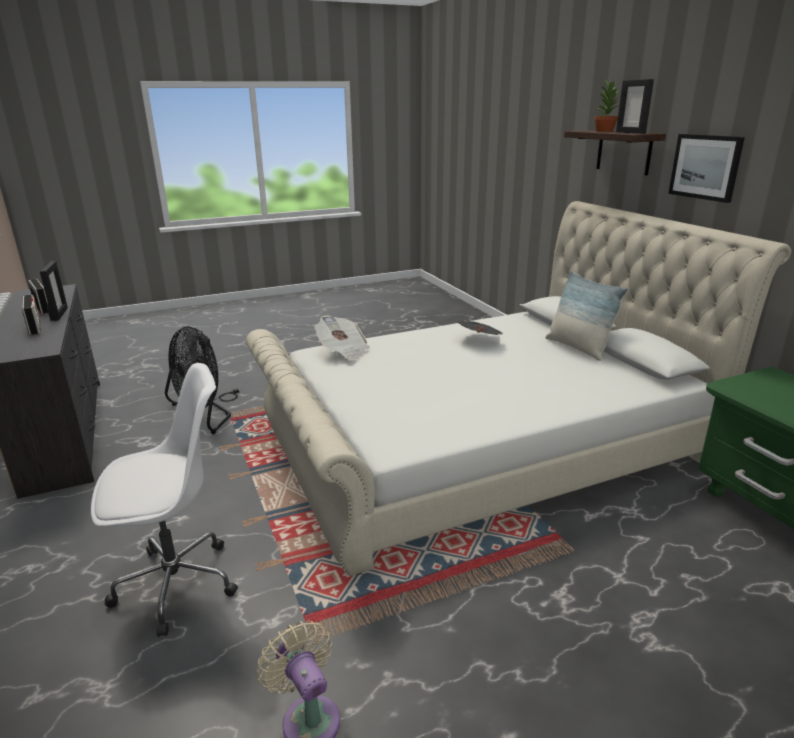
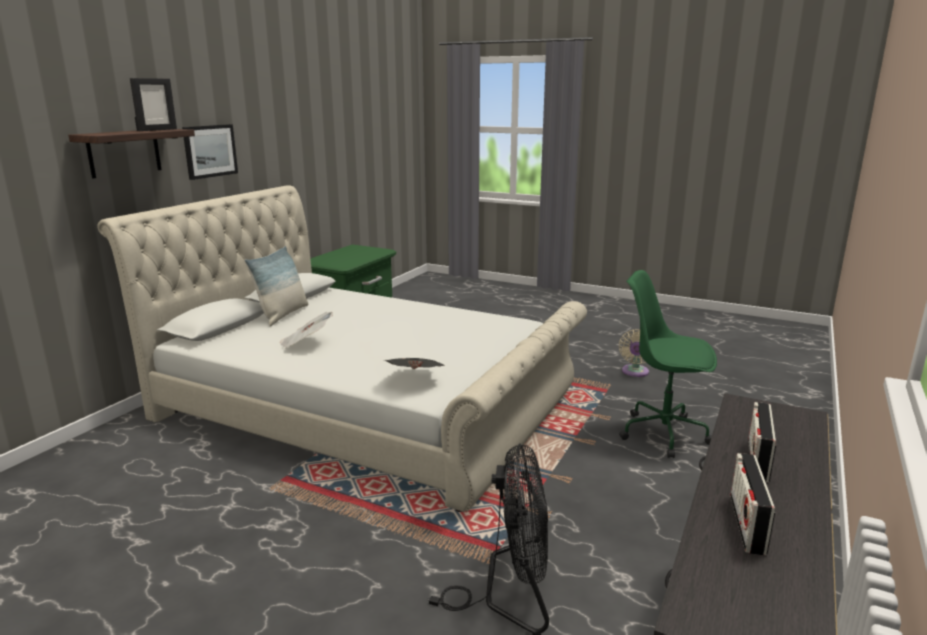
camera: 130 degrees left, 5 degrees down
picture frame [40,261,68,321] -> none
white office chair [91,363,238,637] -> green office chair [619,270,717,458]
potted plant [594,79,618,132] -> none

